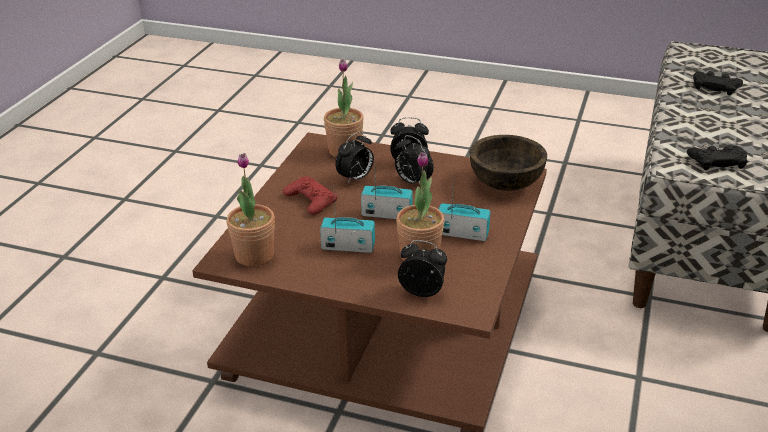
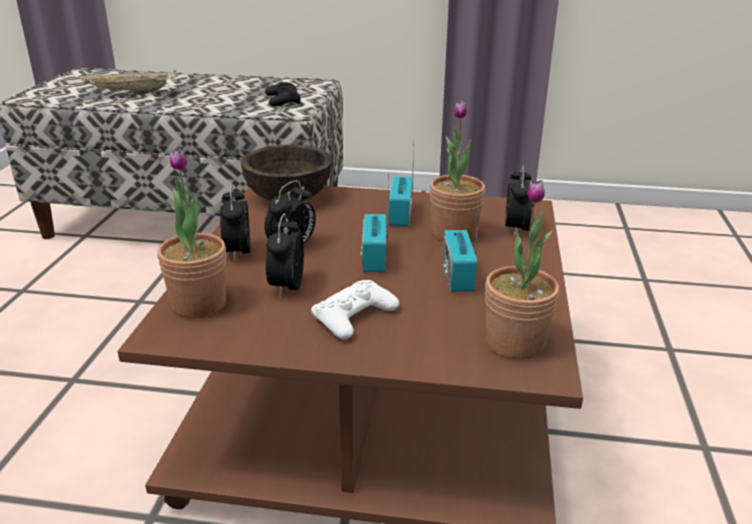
camera: 100 degrees left, 5 degrees down
red game controller [283,176,337,215] -> white game controller [311,280,399,339]
alarm clock [335,132,374,184] -> alarm clock turned 120 degrees counterclockwise [266,213,304,298]
black game controller [693,71,743,95] -> beige tray [82,70,176,95]

